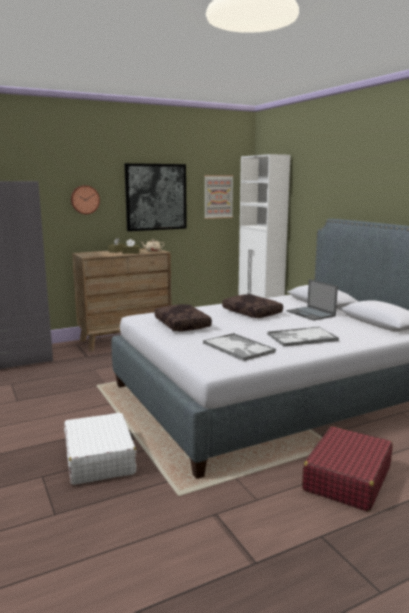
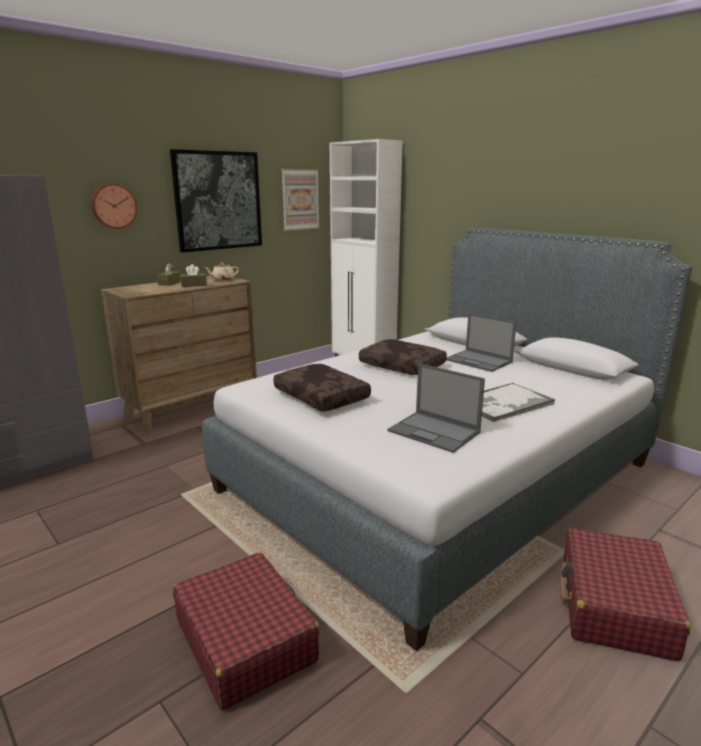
camera: 15 degrees left, 5 degrees up
white suitcase [64,413,137,485] -> red suitcase [173,552,320,710]
tray [203,333,276,361] -> laptop [387,363,485,453]

